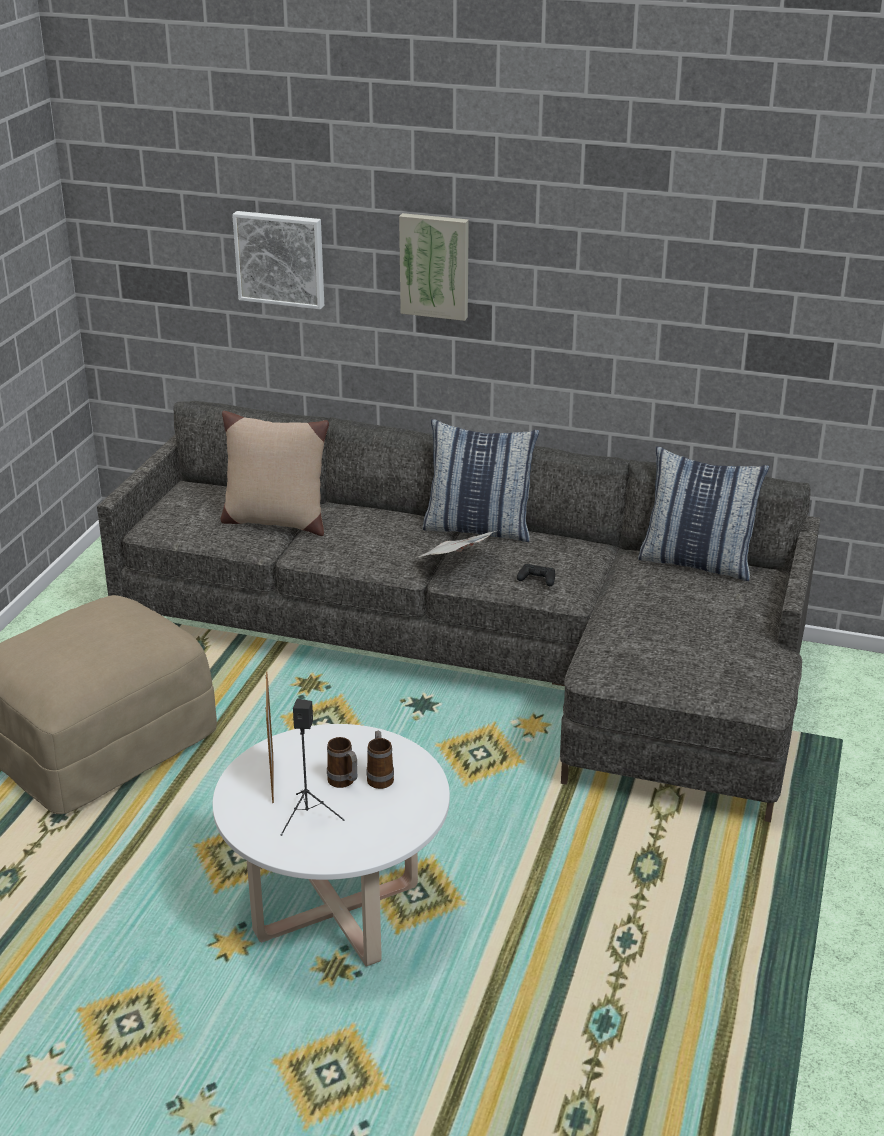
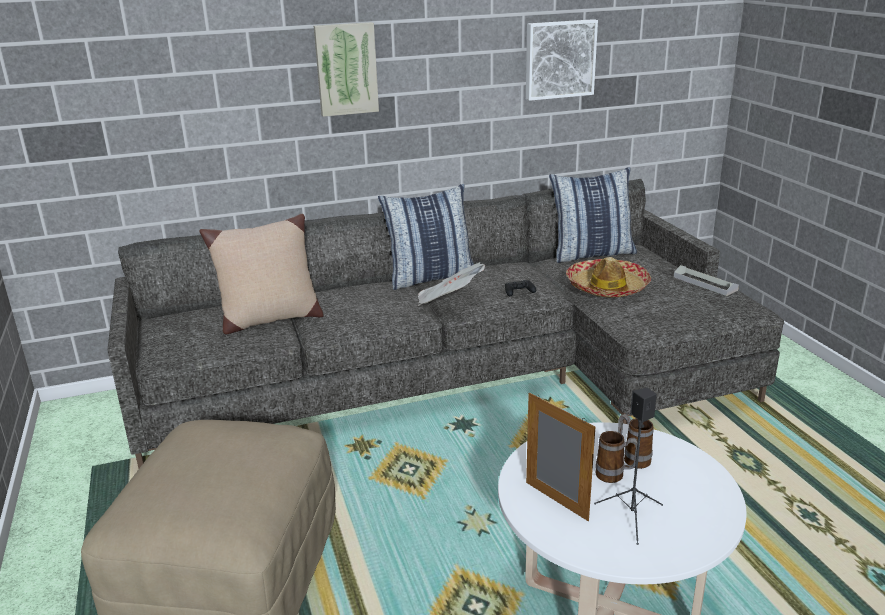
camera: 35 degrees left, 5 degrees down
picture [232,211,324,309] -> picture moved to [526,19,598,101]
none -> hat [566,257,651,298]
none -> grey tray [674,265,739,296]

